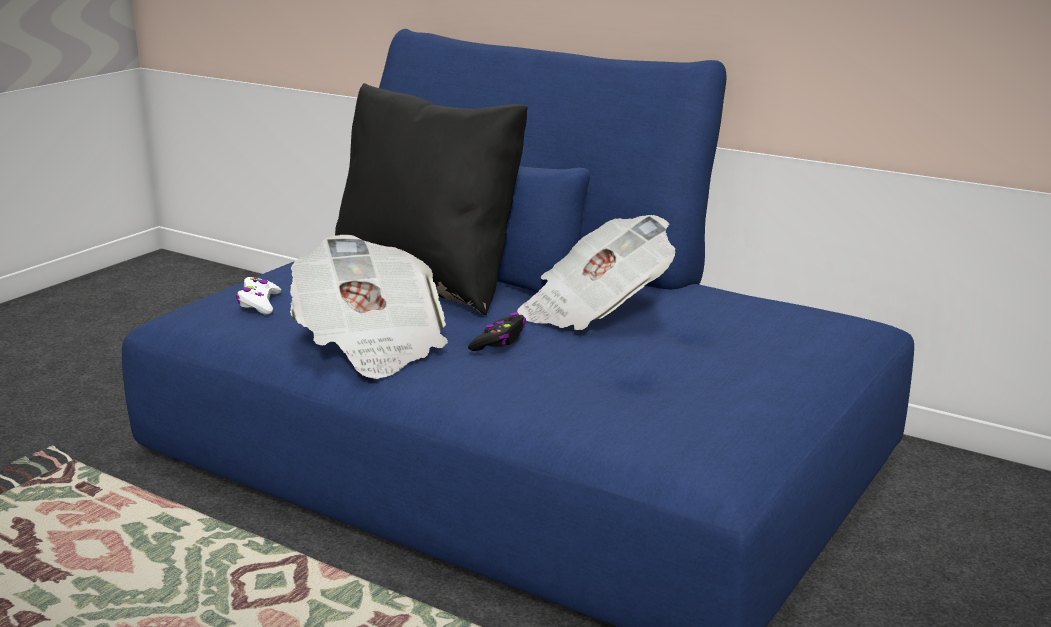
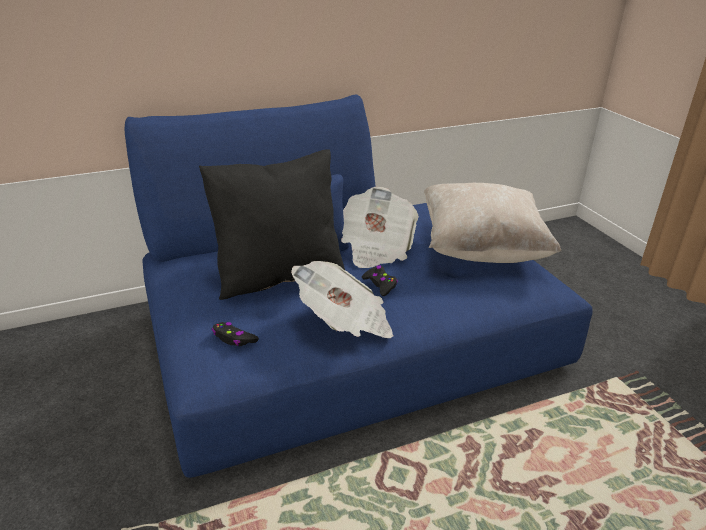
camera: 55 degrees left, 10 degrees up
white game controller [236,277,281,315] -> black game controller [212,322,259,346]
none -> beige pillow [424,183,561,263]

